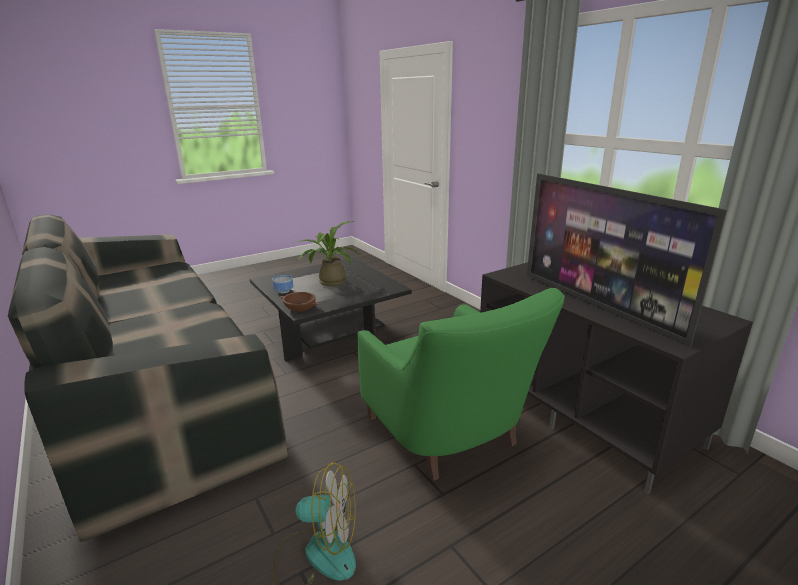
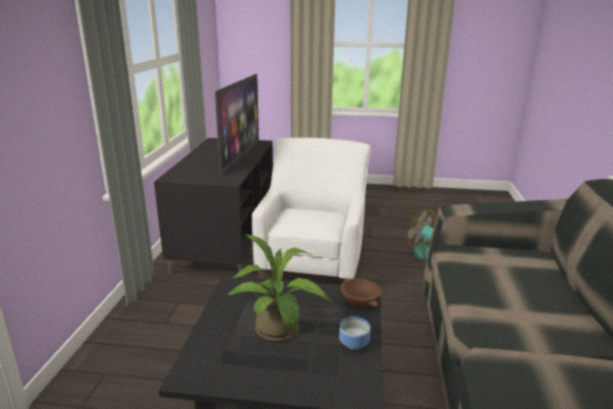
camera: 140 degrees left, 0 degrees up
green armchair [357,288,565,481] -> white armchair [252,138,371,281]

